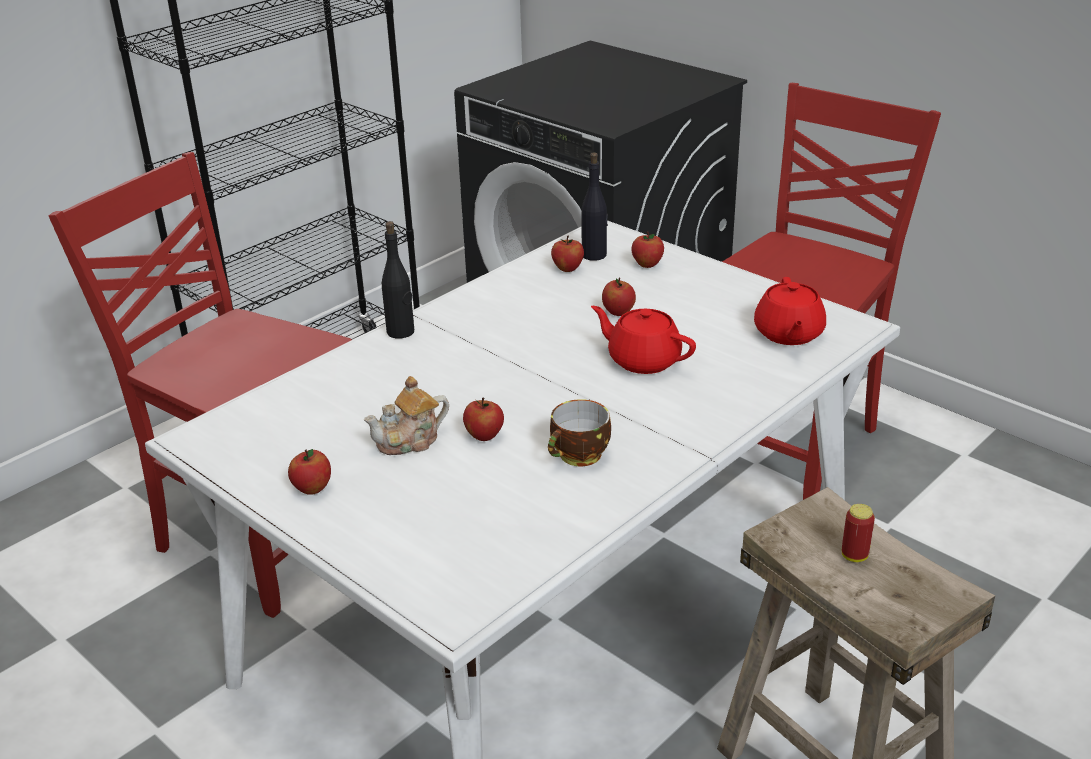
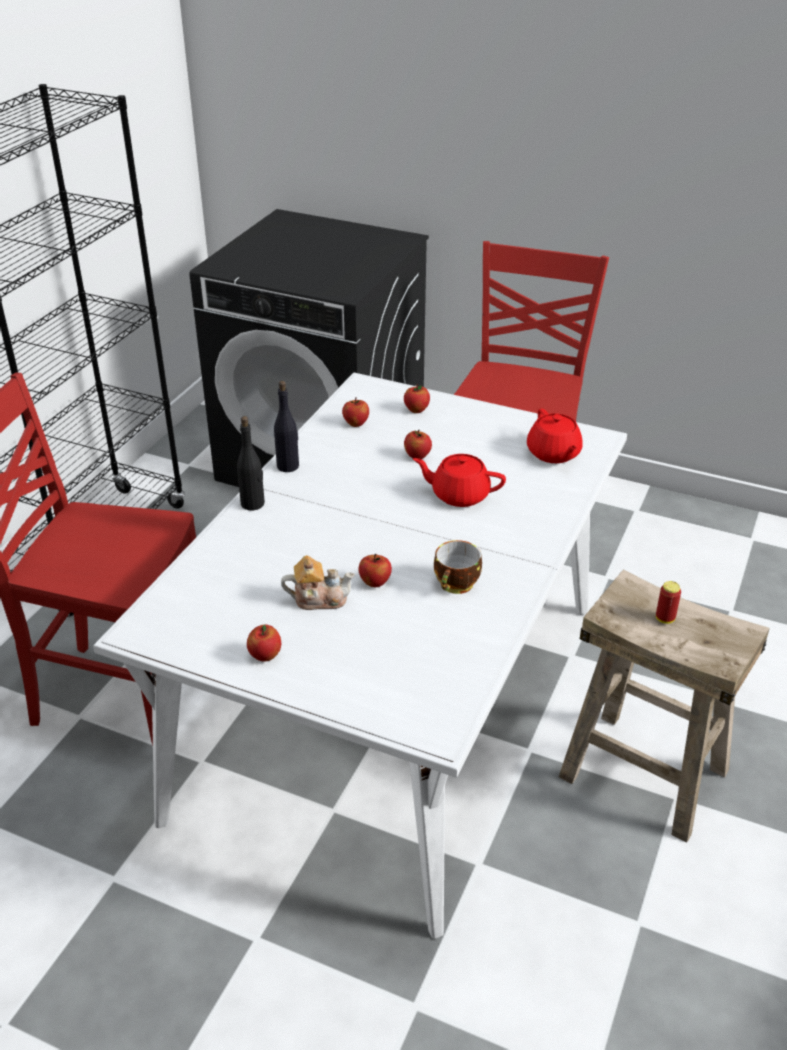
camera: 20 degrees left, 5 degrees up
teapot [363,376,449,455] -> teapot turned 135 degrees counterclockwise [281,555,355,610]
black bottle [581,152,608,261] -> black bottle moved to [274,381,299,472]

